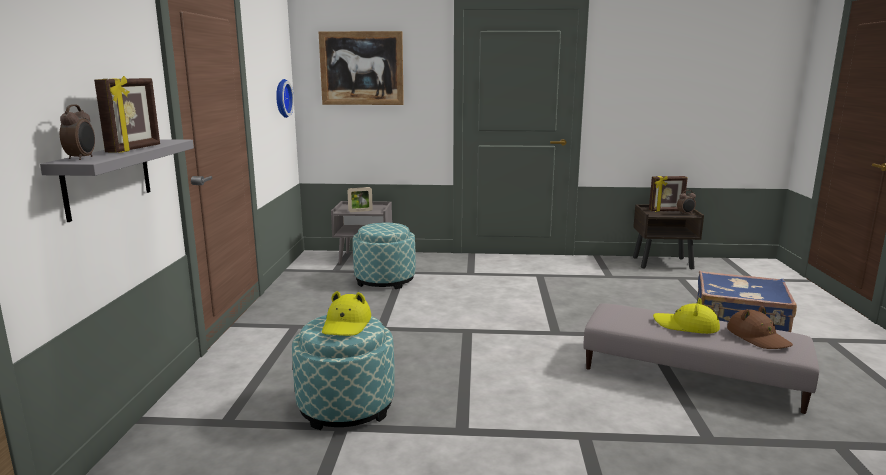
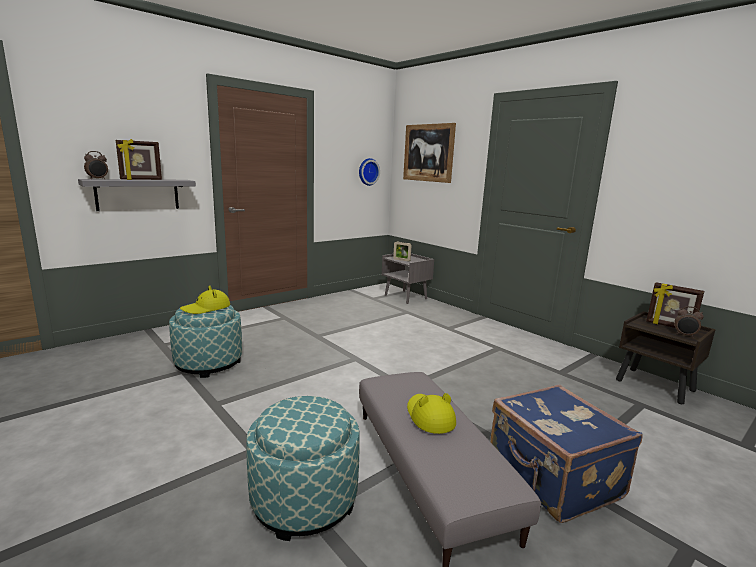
camera: 45 degrees right, 0 degrees up
ottoman [353,223,416,289] -> ottoman moved to [246,396,360,541]
brown hat [727,306,793,349] -> none

